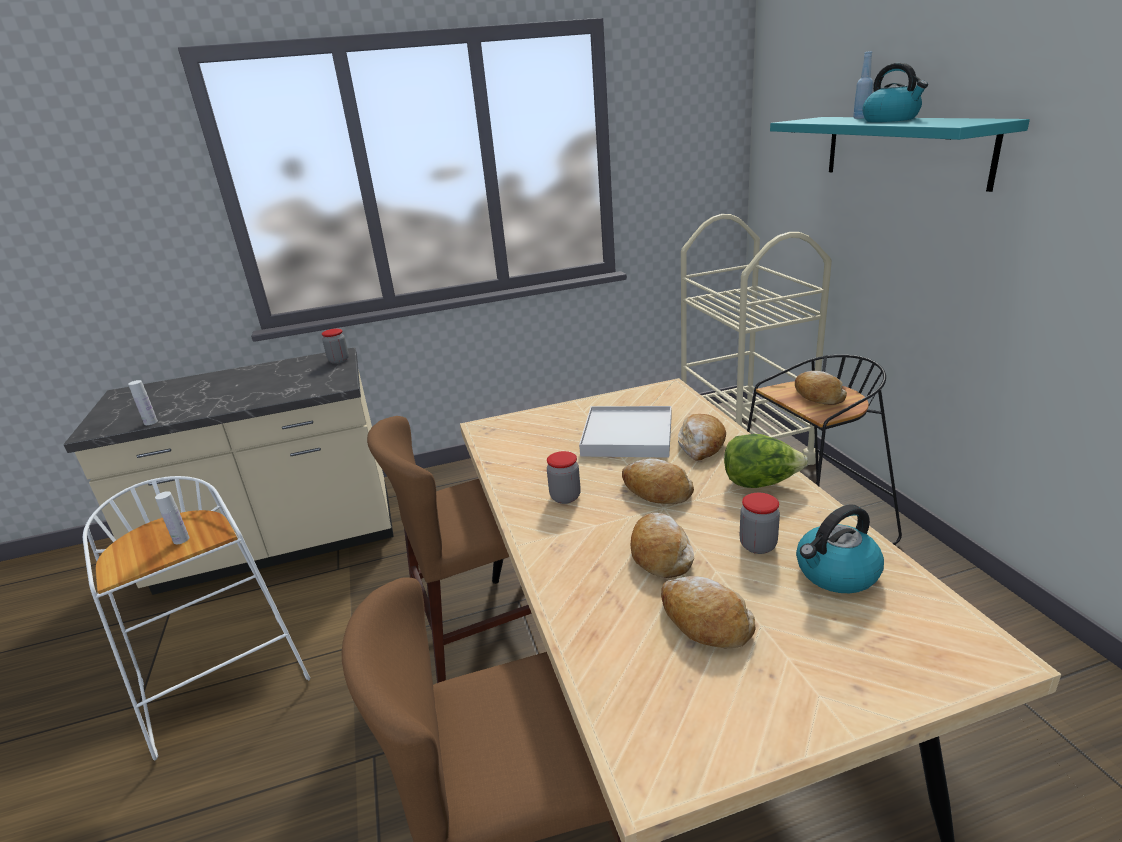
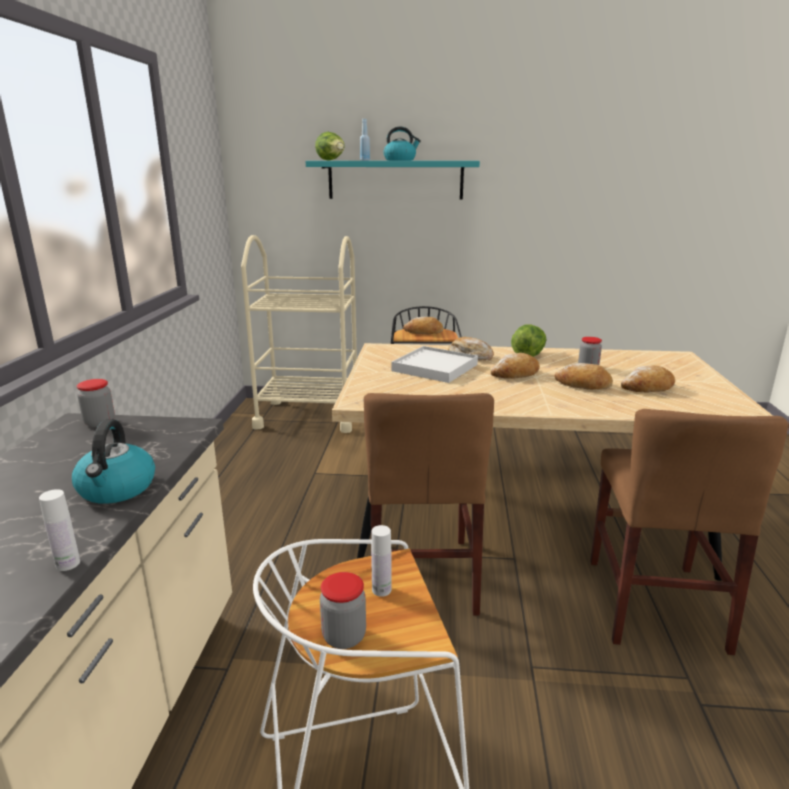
camera: 70 degrees left, 5 degrees down
jar [547,451,581,504] -> jar moved to [320,572,366,649]
kettle [796,504,884,593] -> kettle moved to [72,420,155,504]
none -> lettuce [315,132,345,161]

